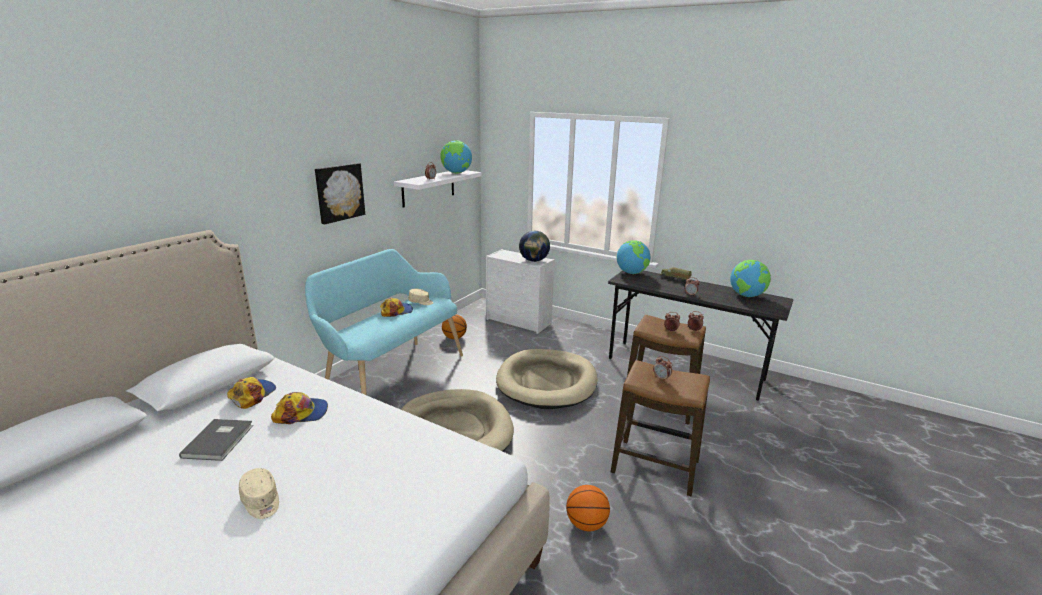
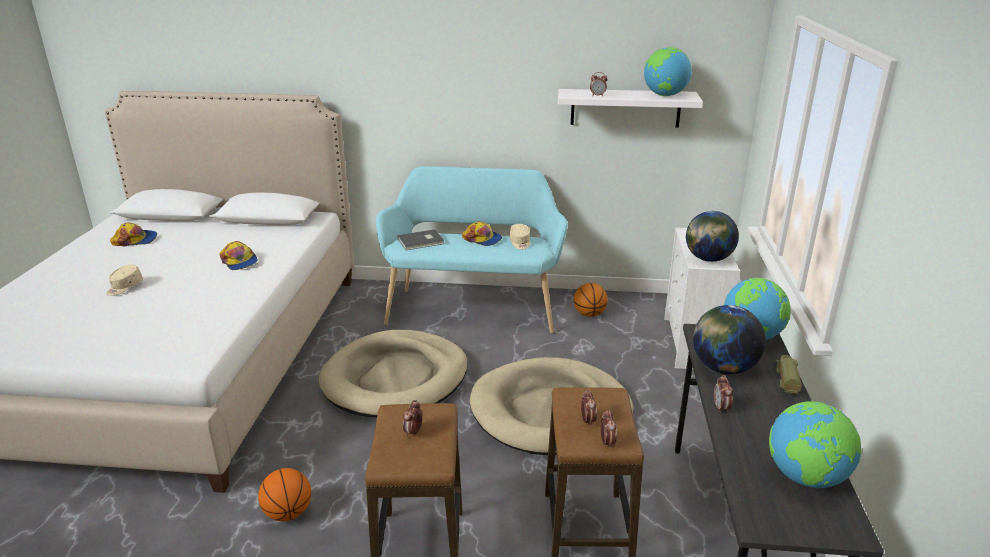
camera: 65 degrees right, 5 degrees up
grey book [179,419,253,461] -> grey book moved to [397,229,444,250]
cap [227,377,276,409] -> cap moved to [110,223,157,246]
picture [315,163,365,224] -> none
none -> globe [693,305,766,374]

